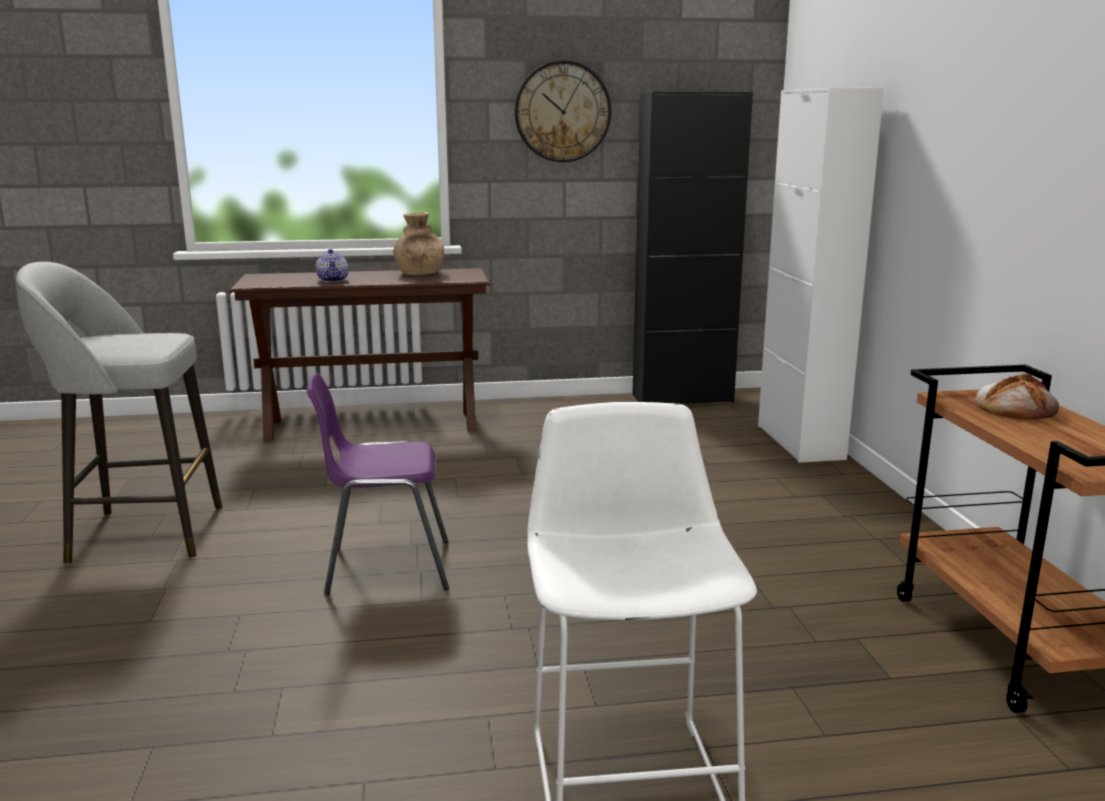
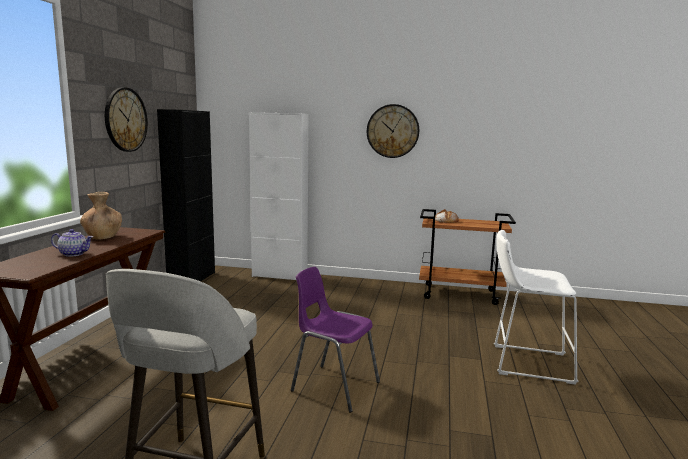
camera: 70 degrees left, 5 degrees down
purple chair [307,373,449,595] -> purple chair turned 105 degrees clockwise [291,267,380,412]
none -> wall clock [367,104,419,158]

